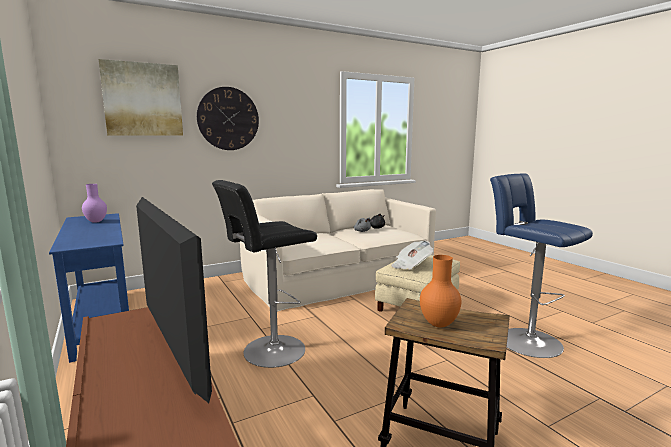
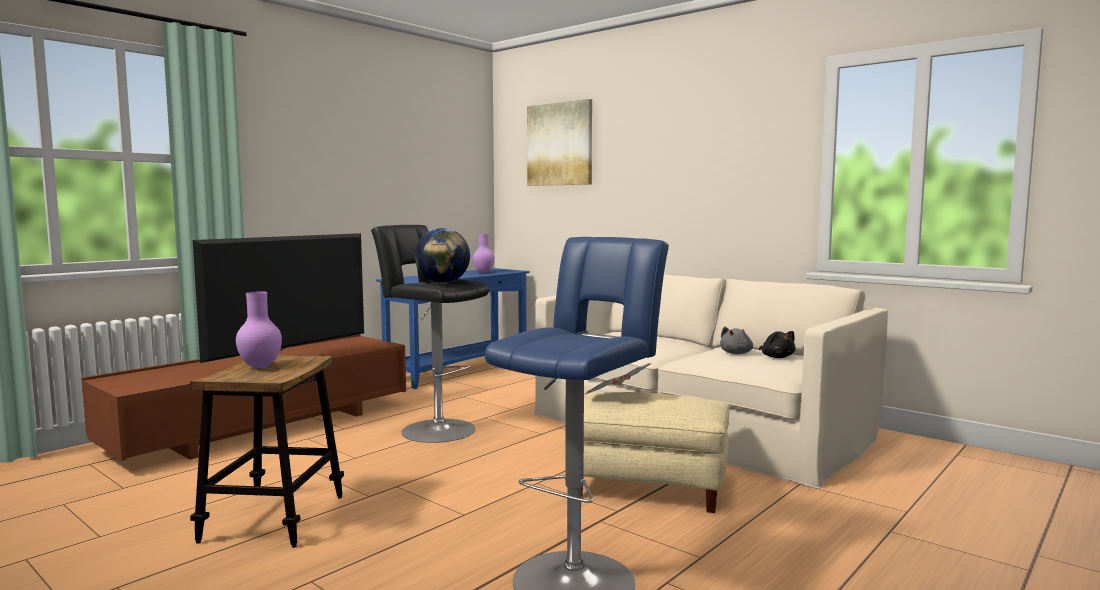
camera: 70 degrees right, 5 degrees down
wall clock [197,87,259,150] -> none
orange vase [420,255,461,328] -> purple vase [236,292,282,368]
none -> globe [415,228,470,283]

